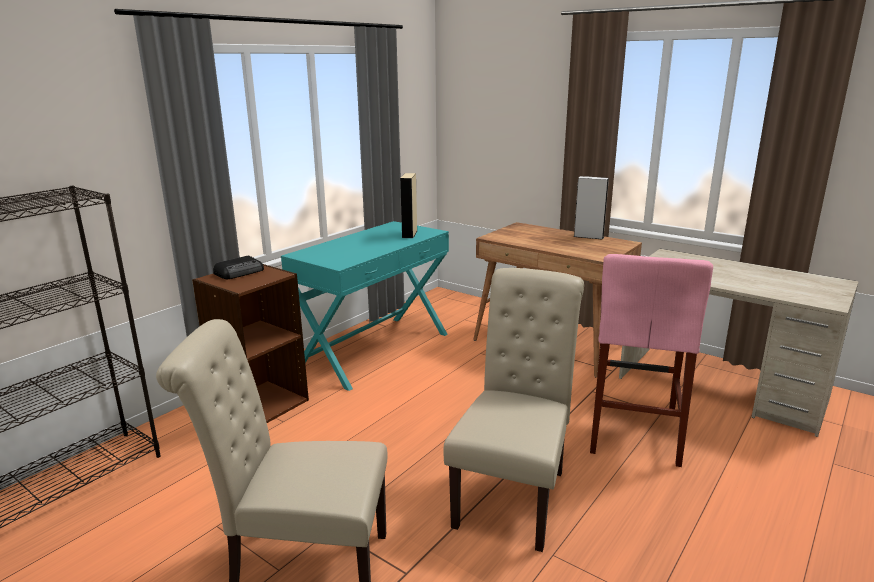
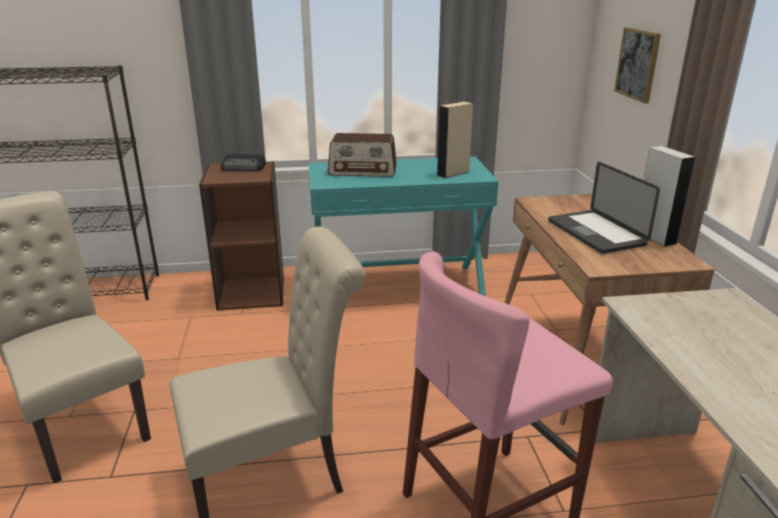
camera: 45 degrees right, 5 degrees up
none -> radio [328,133,397,177]
none -> laptop [548,162,660,254]
none -> picture [614,27,661,103]

